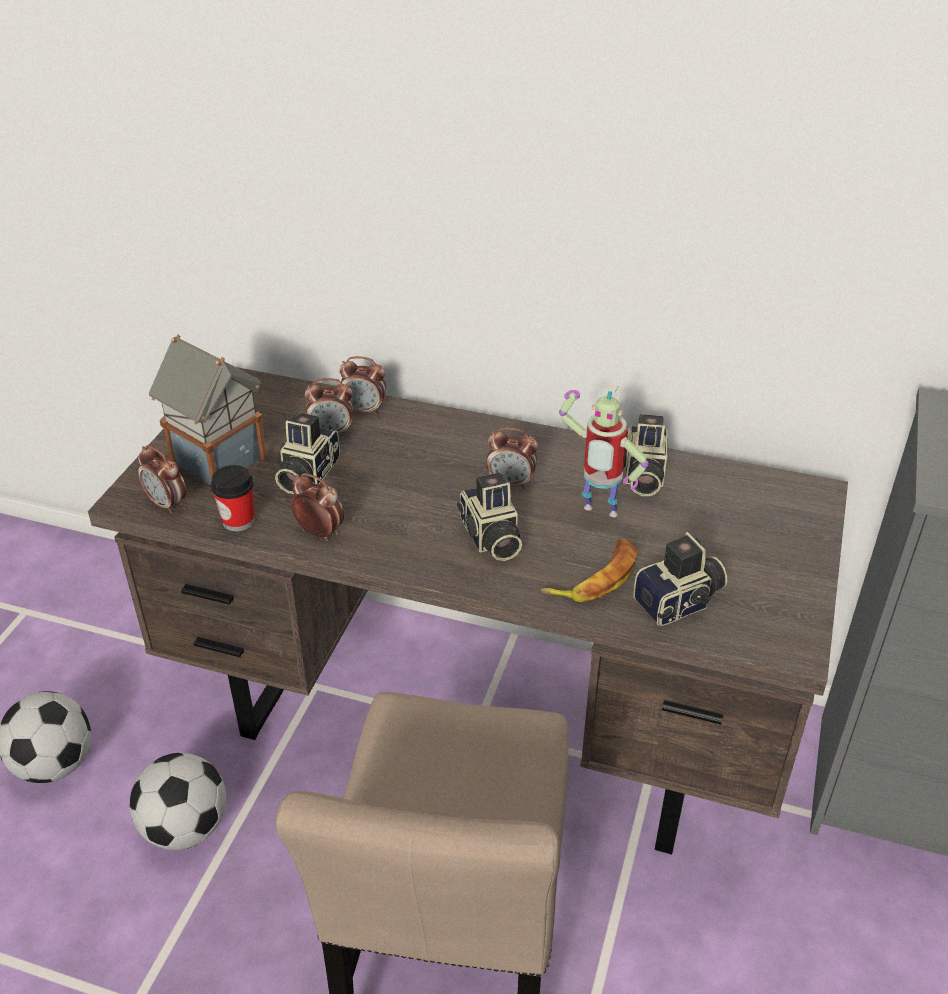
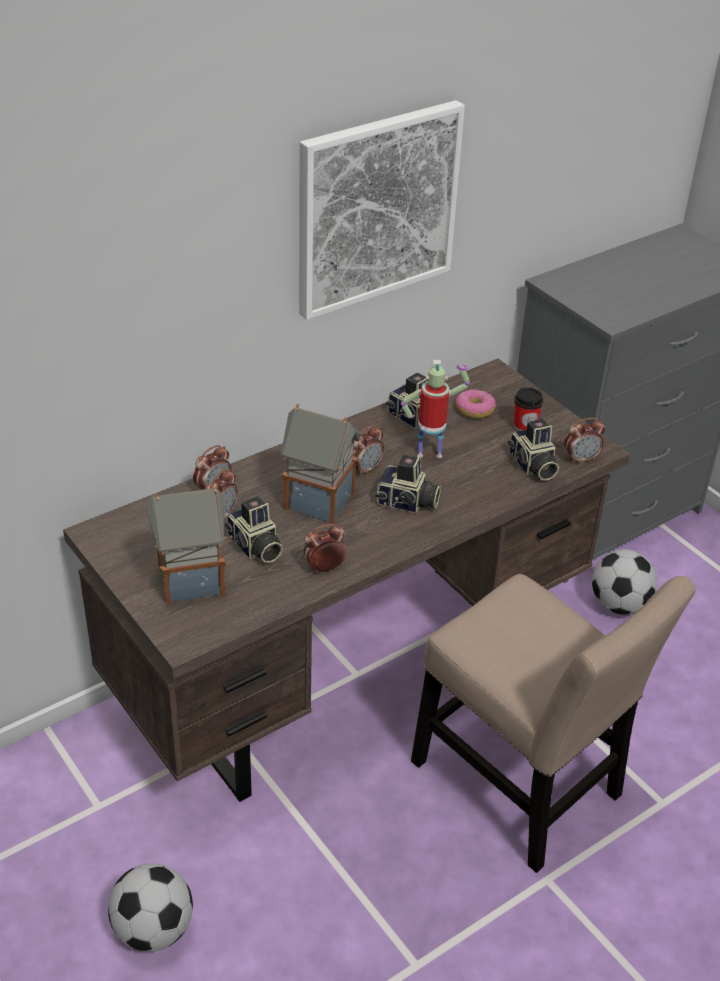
camera: 55 degrees left, 0 degrees up
football [130,753,226,850] -> football moved to [592,549,657,615]
alarm clock [138,445,187,514] -> alarm clock moved to [564,418,605,464]
cup [211,465,255,532] -> cup moved to [514,387,543,431]
banana [541,539,638,602] -> none
toy robot [559,384,649,517] -> toy robot turned 150 degrees counterclockwise [401,360,470,458]
camera [633,532,727,626] -> camera turned 150 degrees clockwise [508,419,559,481]
none -> toy house [280,404,362,524]
none -> picture [299,100,465,320]
none -> donut [456,389,496,419]

